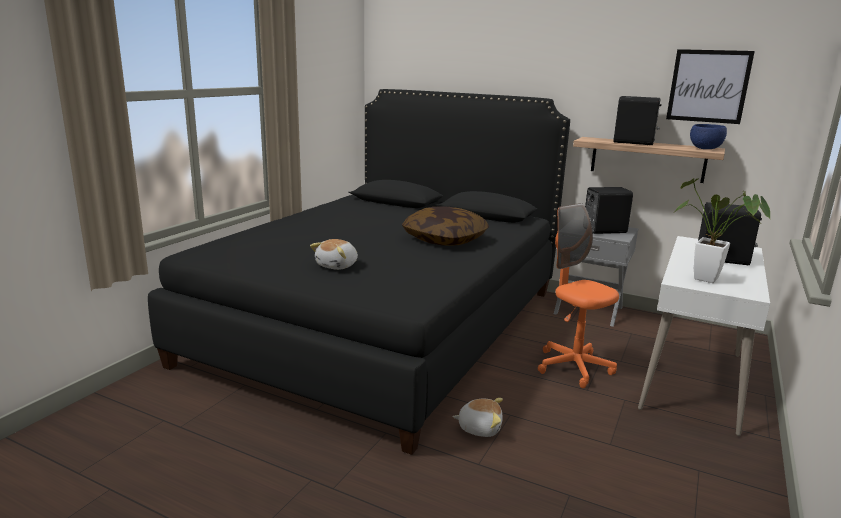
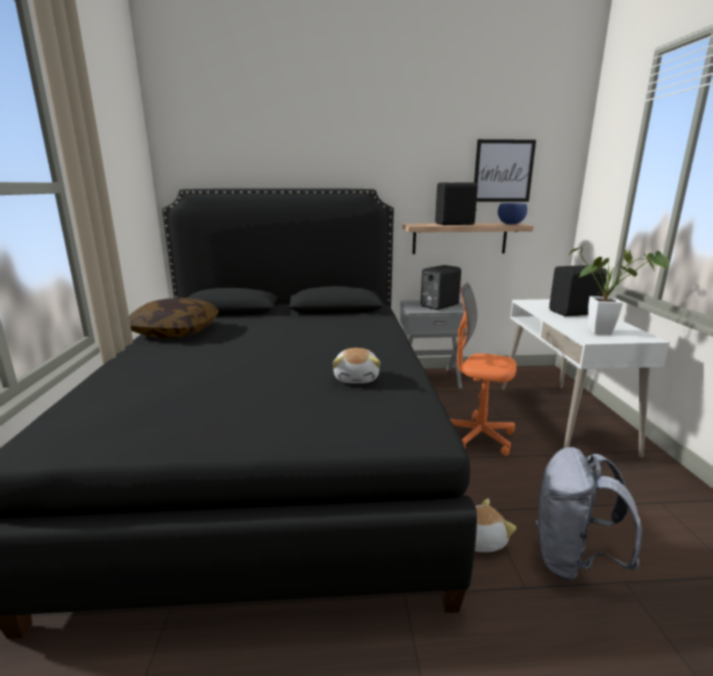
camera: 30 degrees left, 0 degrees up
plush toy [310,239,358,270] -> plush toy moved to [333,348,380,383]
pillow [402,206,489,246] -> pillow moved to [129,298,219,338]
none -> grey backpack [536,447,642,581]

